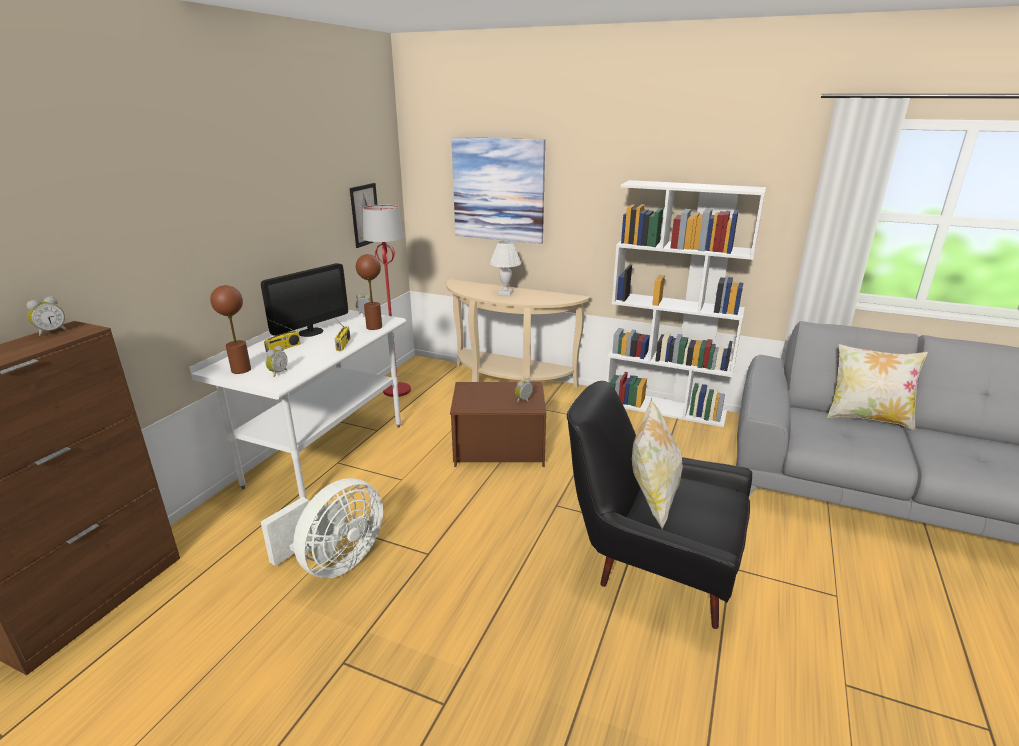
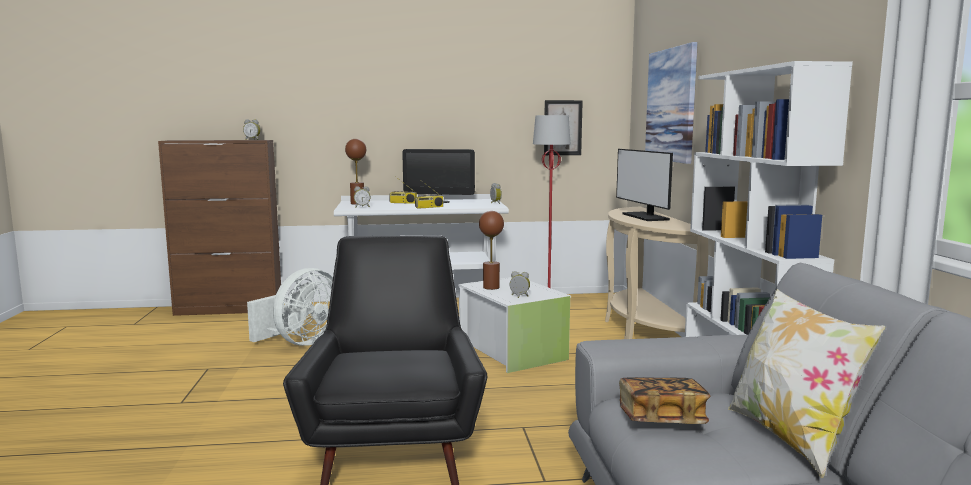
camera: 60 degrees right, 15 degrees down
white fan [261,478,383,578] -> white fan turned 60 degrees counterclockwise [247,268,333,346]
brown table lamp [356,254,382,330] -> brown table lamp moved to [479,211,504,290]
brown storage box [450,382,546,467] -> white storage box [458,277,571,373]
white table lamp [490,241,521,295] -> monitor [616,149,673,221]
pillow [632,398,683,529] -> none
none -> book [619,377,710,424]

